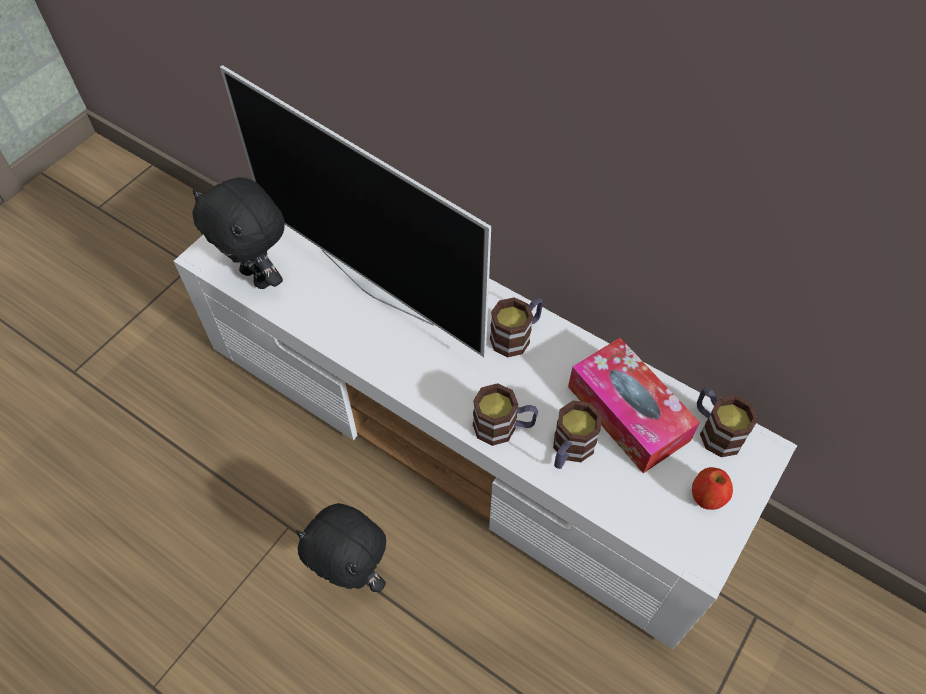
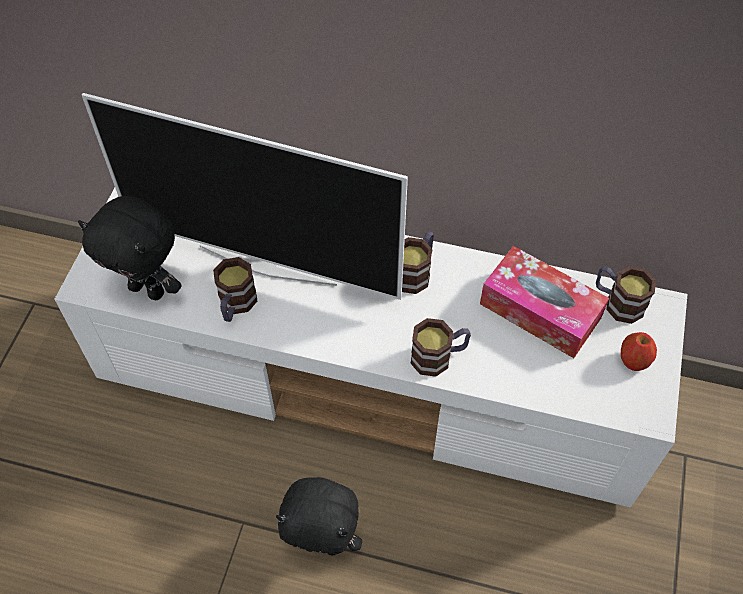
camera: 20 degrees left, 0 degrees up
mug [553,400,602,469] -> mug moved to [213,257,257,322]

